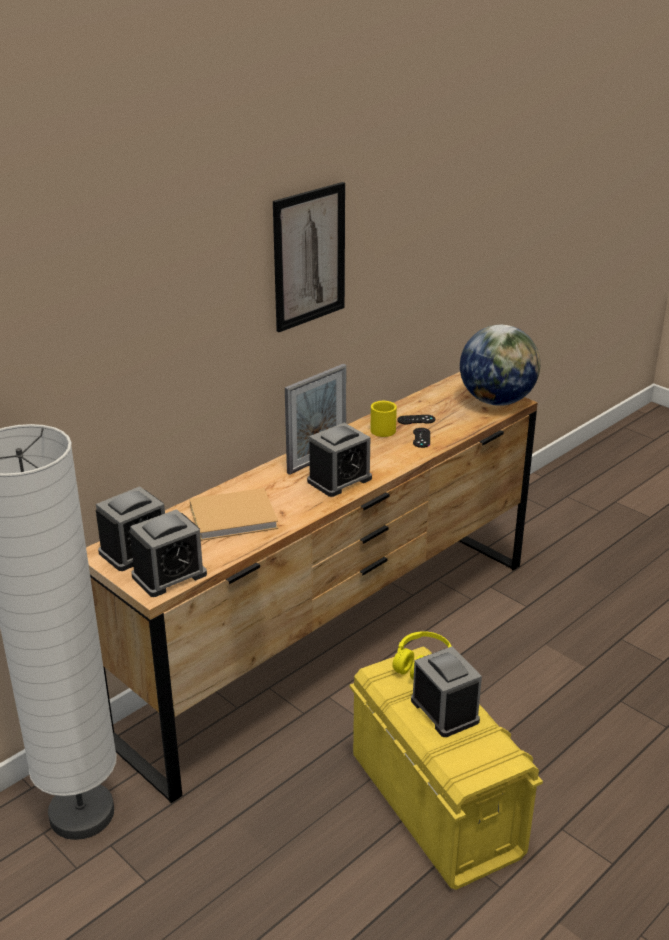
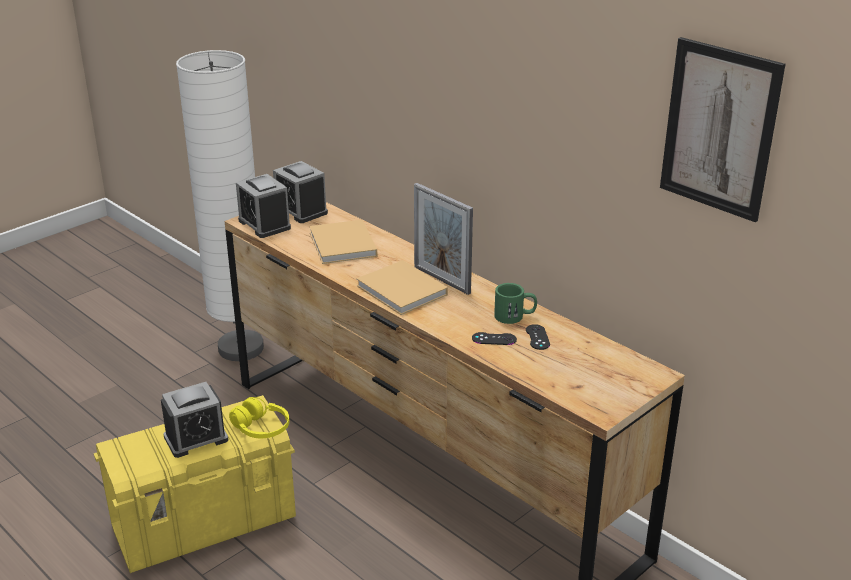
camera: 90 degrees right, 0 degrees up
picture [273,182,345,332] -> picture moved to [660,37,786,222]
alarm clock [307,423,372,497] -> beige book [356,260,448,315]
yellow mug [370,401,397,437] -> green mug [494,283,537,324]
globe [460,325,540,406] -> none

